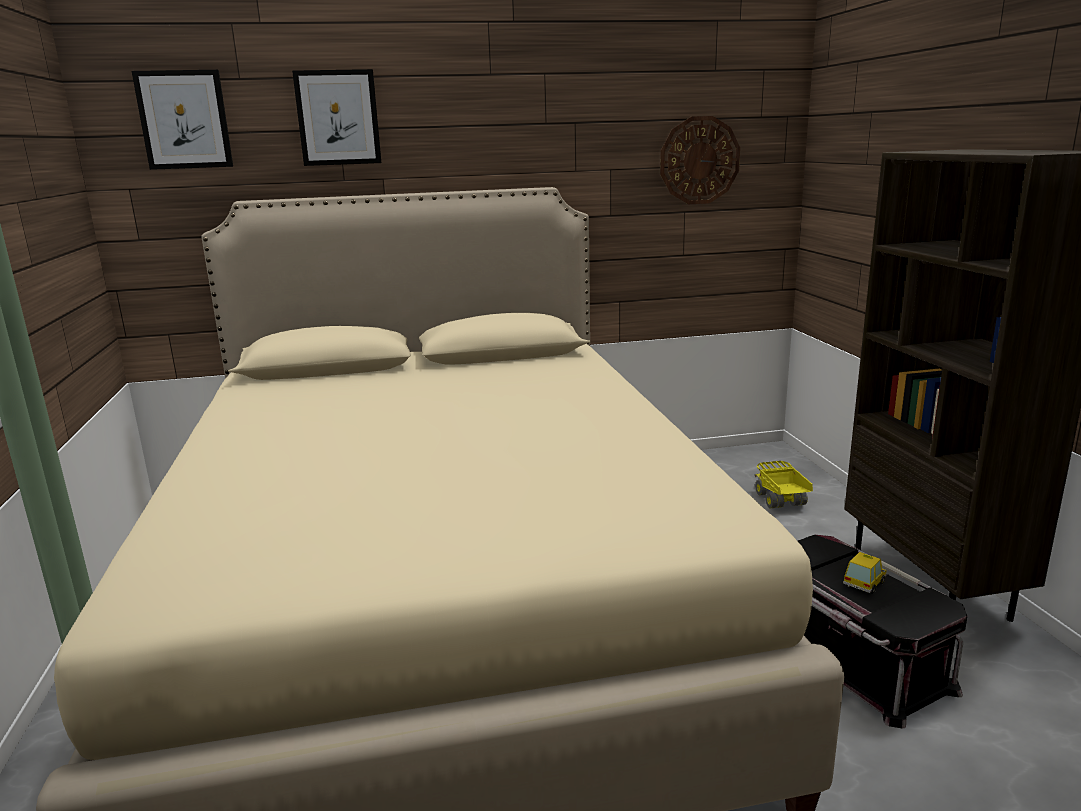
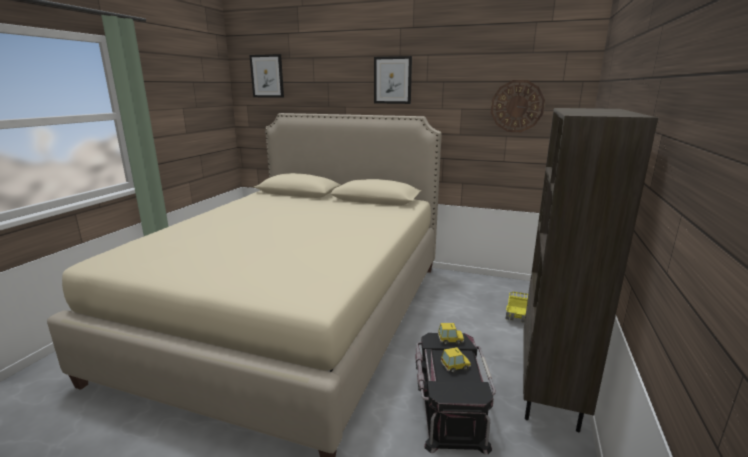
camera: 30 degrees right, 0 degrees up
picture [292,69,381,166] -> picture moved to [374,56,412,104]
none -> toy car [438,323,464,345]

